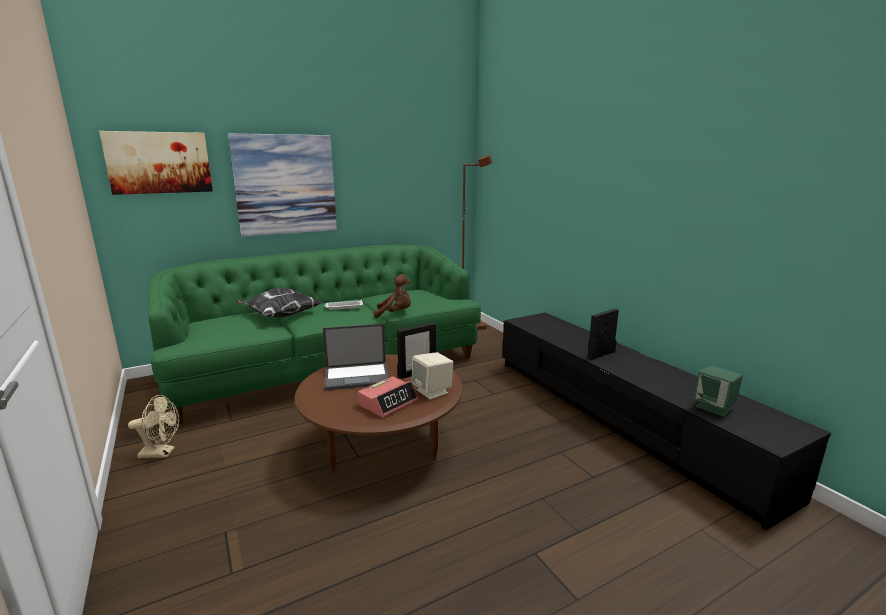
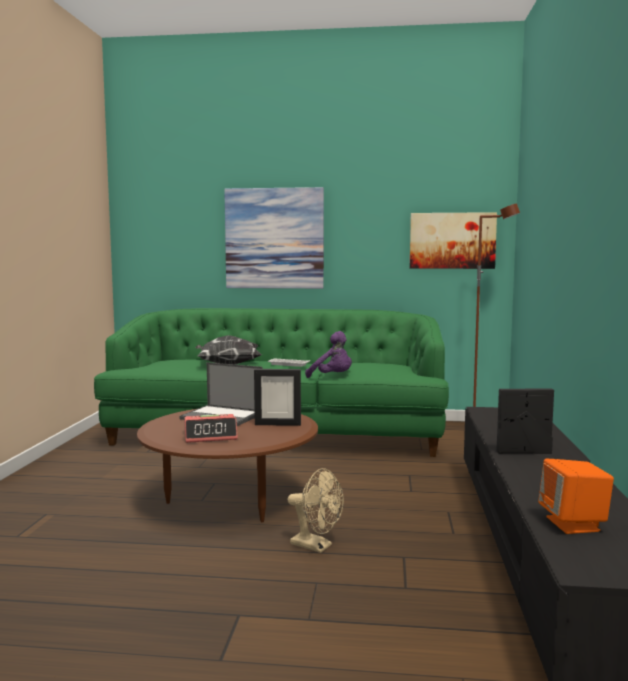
camera: 35 degrees right, 10 degrees down
picture [99,131,213,195] -> picture moved to [410,212,497,269]
beige fan [128,395,179,458] -> beige fan moved to [288,468,344,553]
brown plush toy [374,274,411,318] -> purple plush toy [305,331,352,378]
beige speaker [411,352,453,400] -> none
green speaker [693,366,743,417] -> orange speaker [538,459,614,534]

